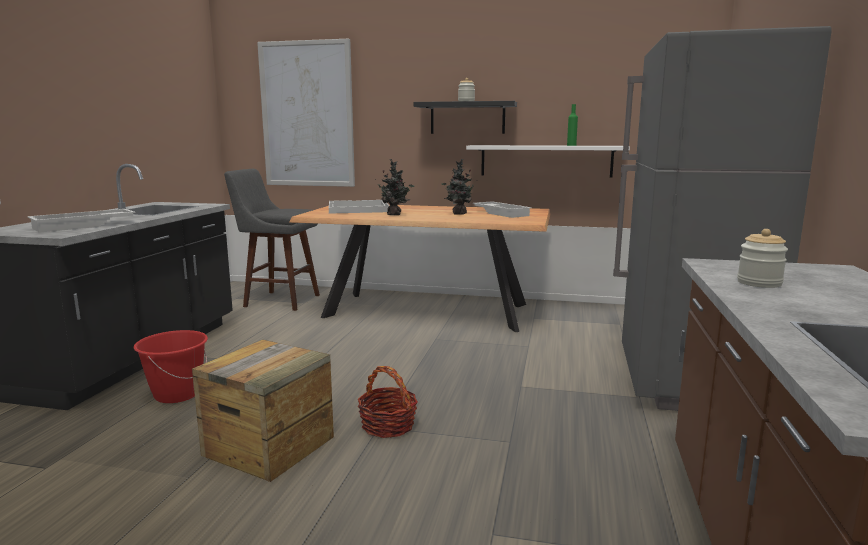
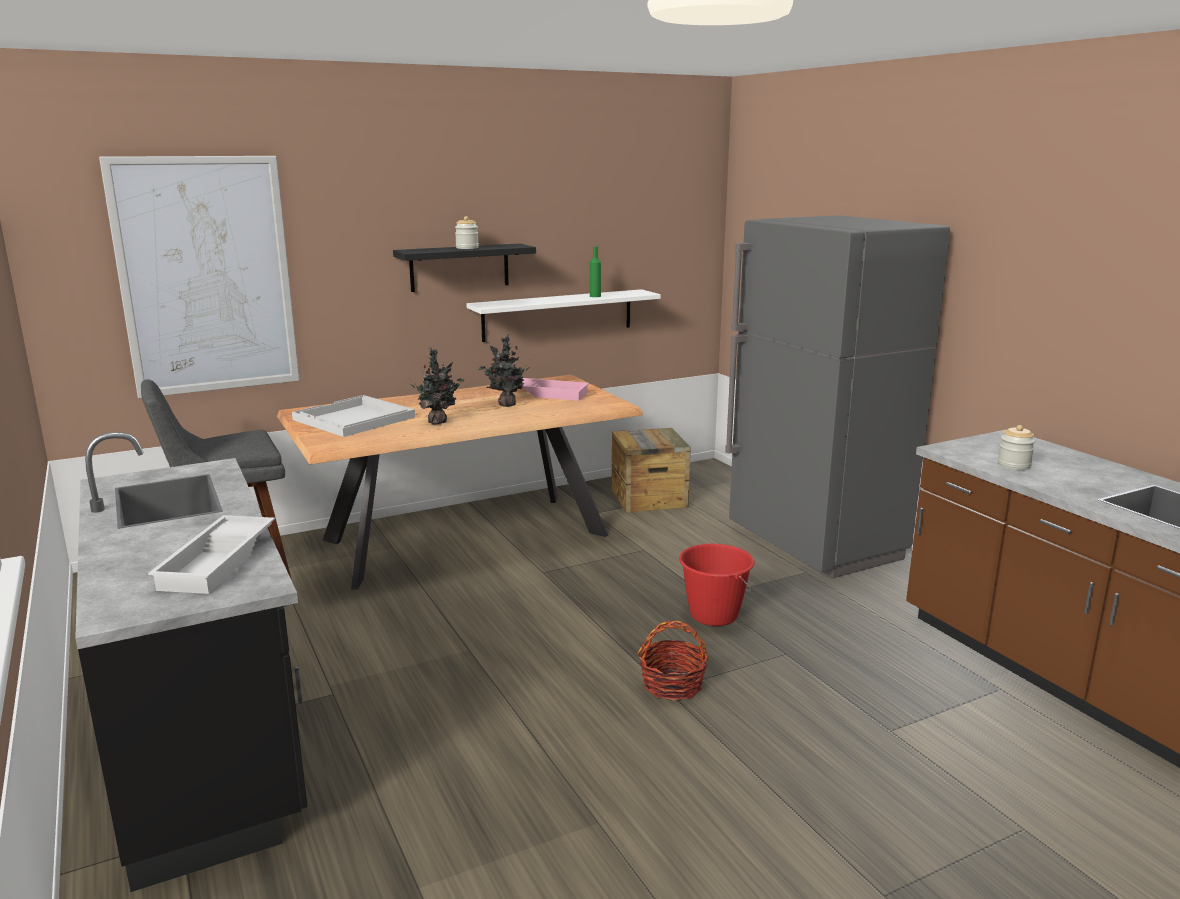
camera: 40 degrees left, 5 degrees up
red bucket [134,330,208,403] -> red bucket moved to [679,544,755,626]
crate [192,340,334,482] -> crate moved to [612,428,691,512]
white tray [473,201,532,218] -> pink tray [522,378,589,401]

